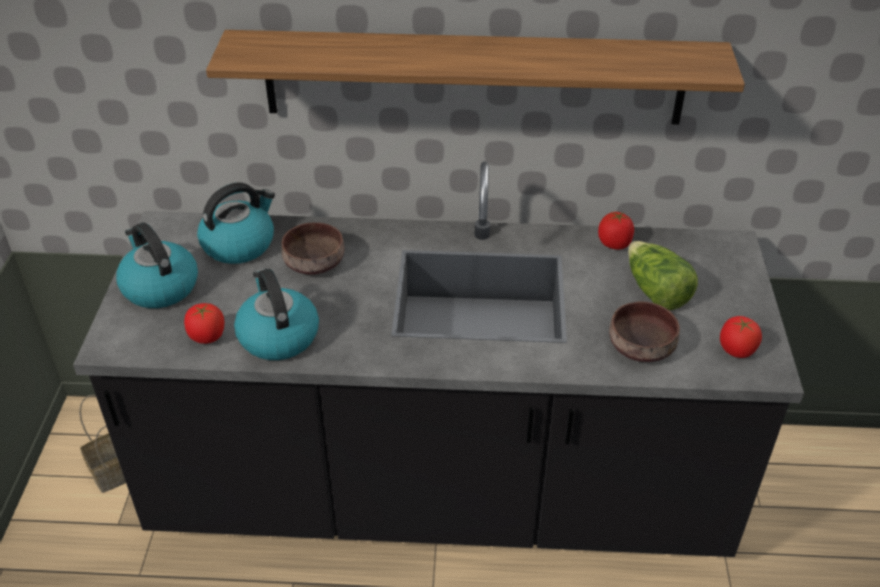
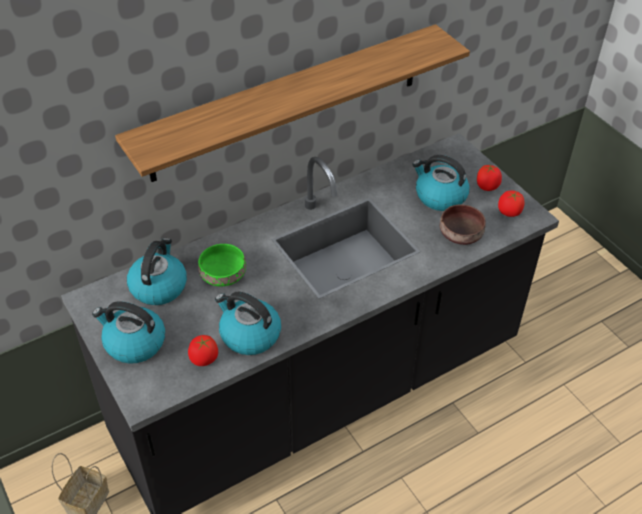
camera: 35 degrees left, 5 degrees up
brown bowl [281,222,345,275] -> green bowl [198,244,246,286]
tomato [598,211,634,250] -> tomato moved to [477,165,502,191]
lettuce [628,241,698,310] -> kettle [412,155,470,211]

